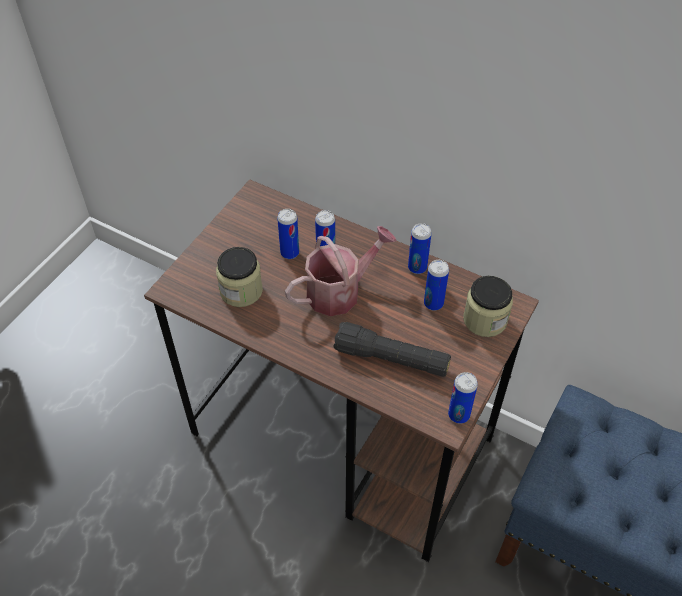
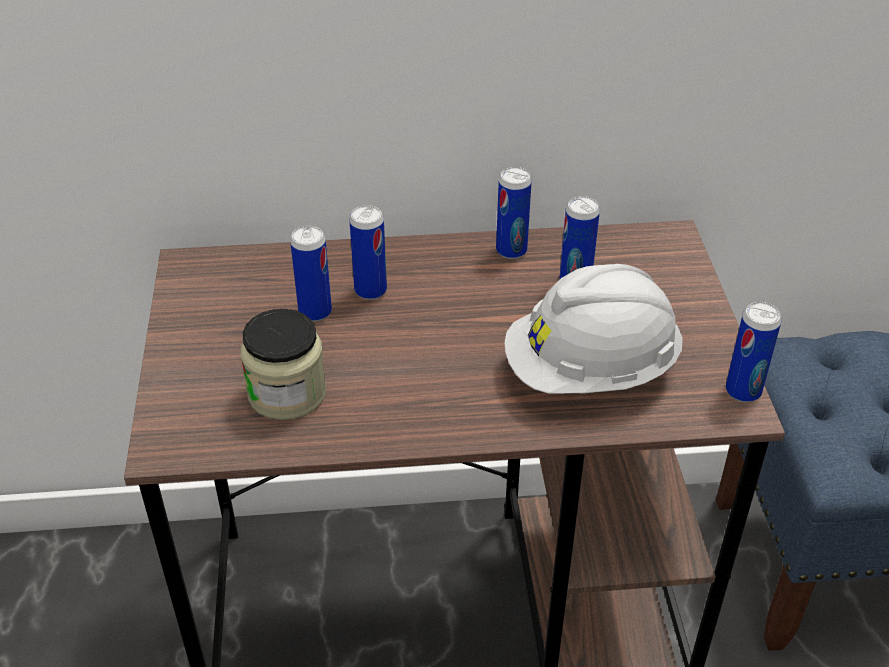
camera: 35 degrees left, 10 degrees down
watering can [285,226,397,316] -> none
black flashlight [333,322,451,377] -> white hard hat [504,264,683,394]
jar [463,276,513,337] -> none

